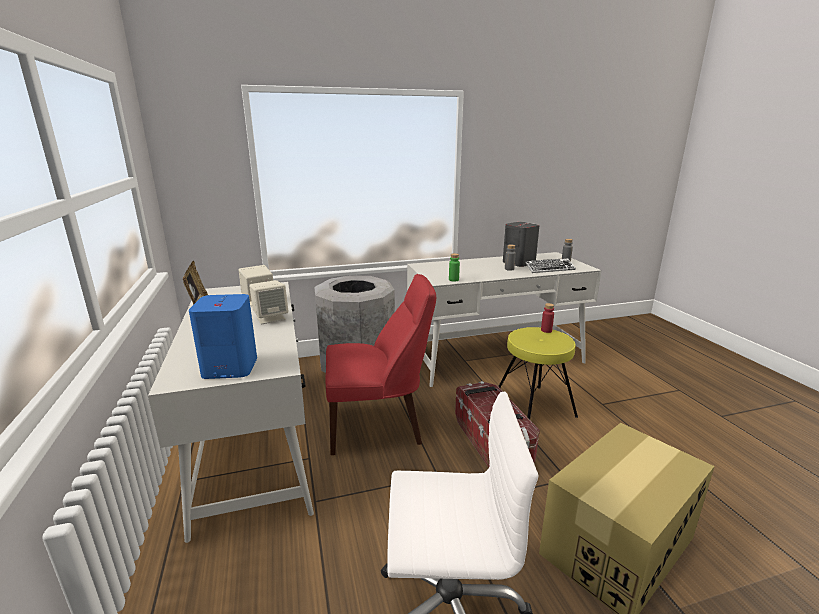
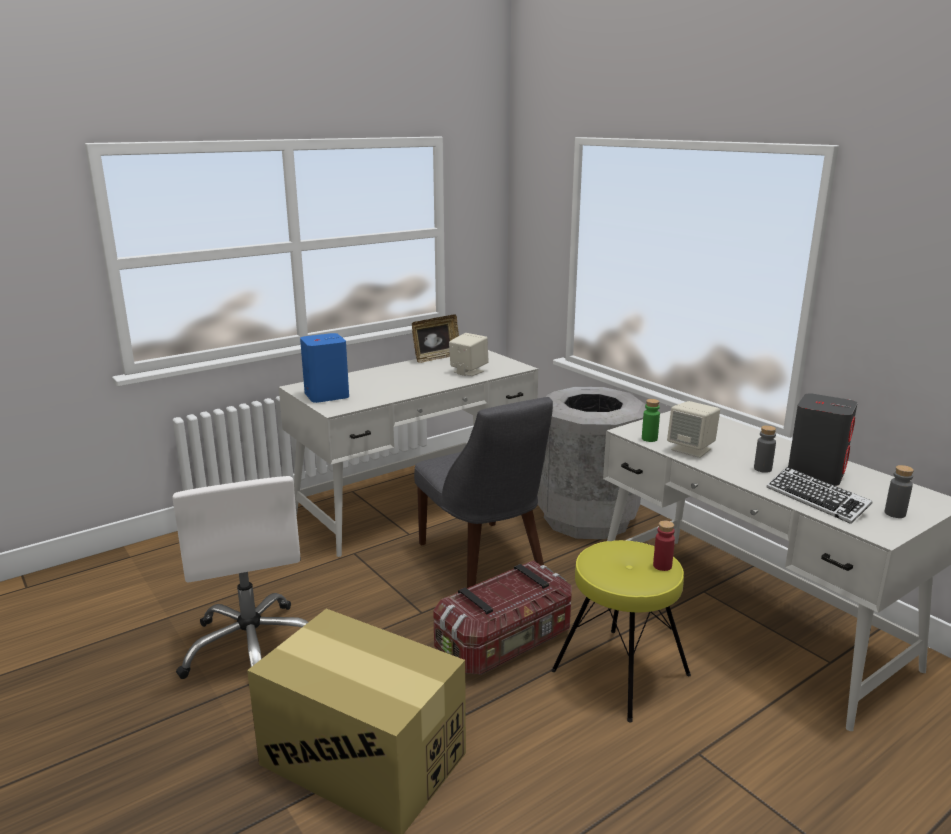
camera: 70 degrees right, 0 degrees up
beige speaker [249,280,289,325] -> beige speaker moved to [667,401,720,458]
red chair [326,274,436,455] -> grey chair [414,397,553,588]

